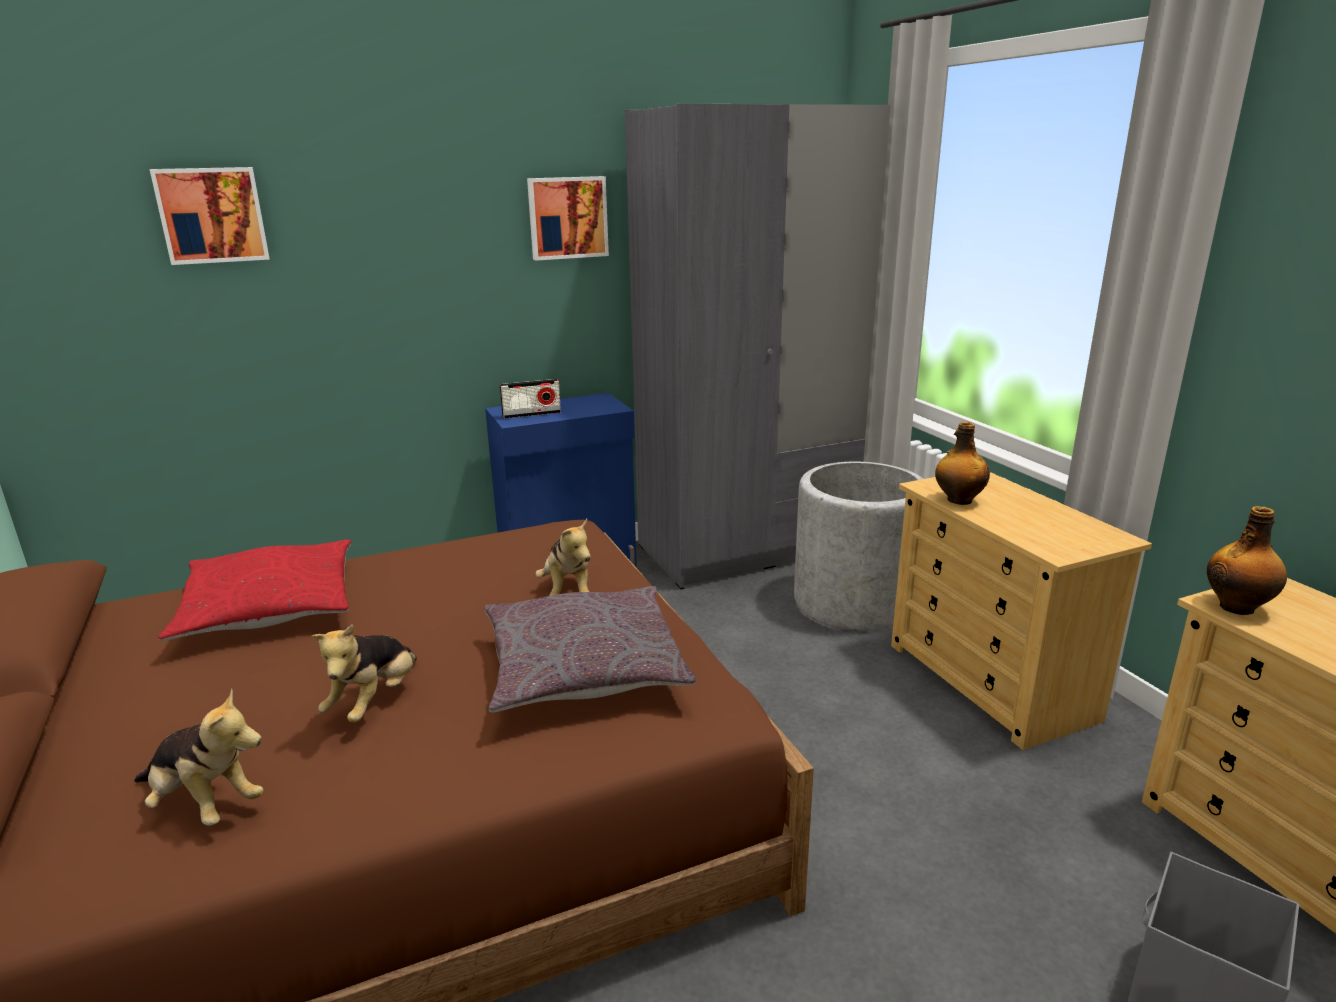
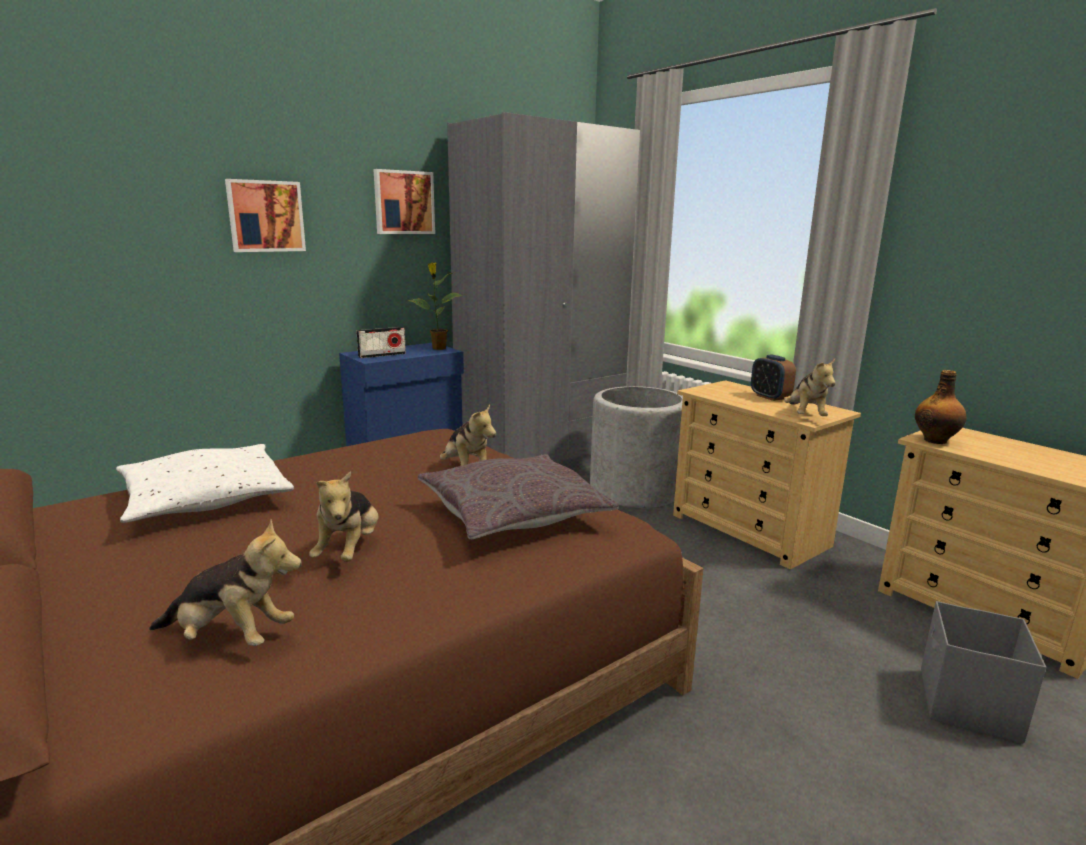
camera: 15 degrees left, 5 degrees down
picture [150,167,270,265] -> picture moved to [225,179,306,252]
red pillow [158,539,351,641] -> white pillow [116,444,294,523]
bottle [935,422,990,505] -> none
none -> potted plant [408,263,462,350]
none -> alarm clock [751,355,796,401]
none -> plush toy [784,359,835,416]

